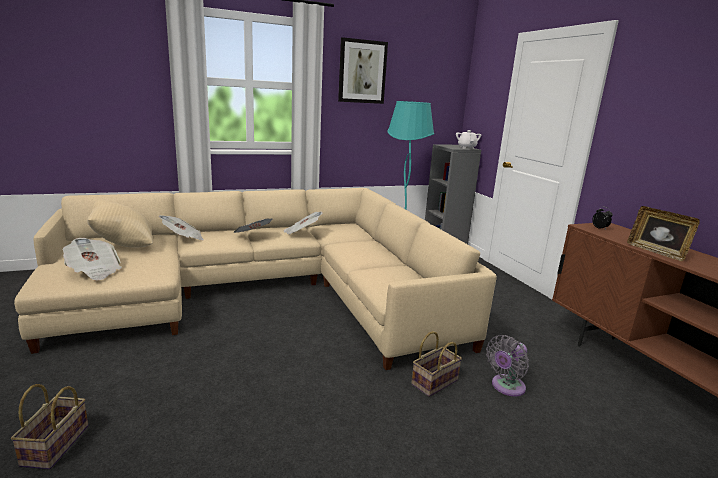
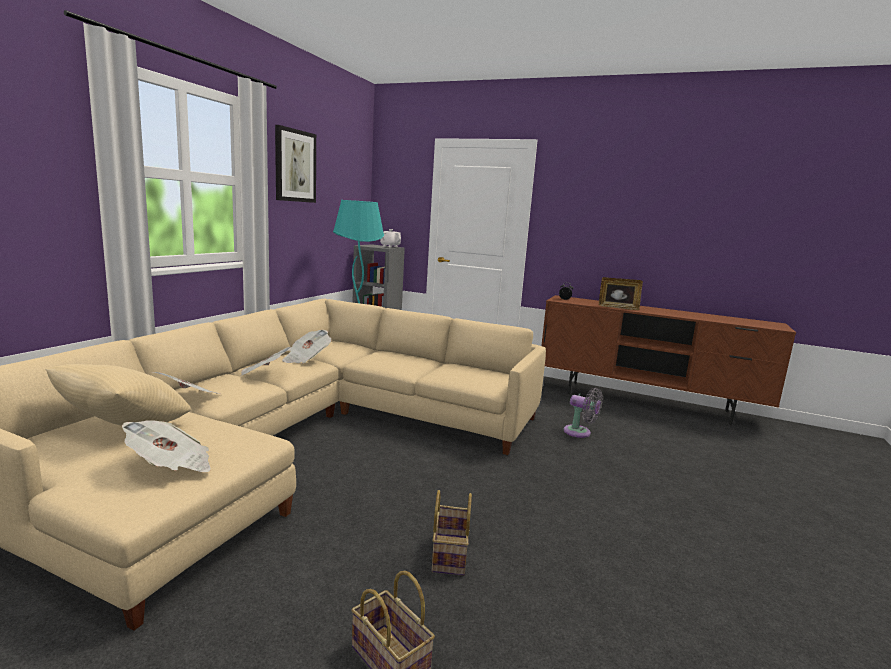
camera: 45 degrees left, 5 degrees down
basket [411,331,462,397] -> basket moved to [432,490,472,576]
grey fan [486,335,529,396] -> grey fan turned 60 degrees counterclockwise [564,388,603,438]

